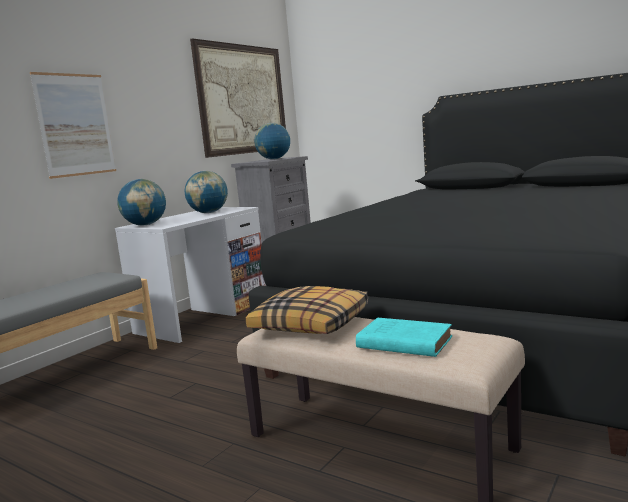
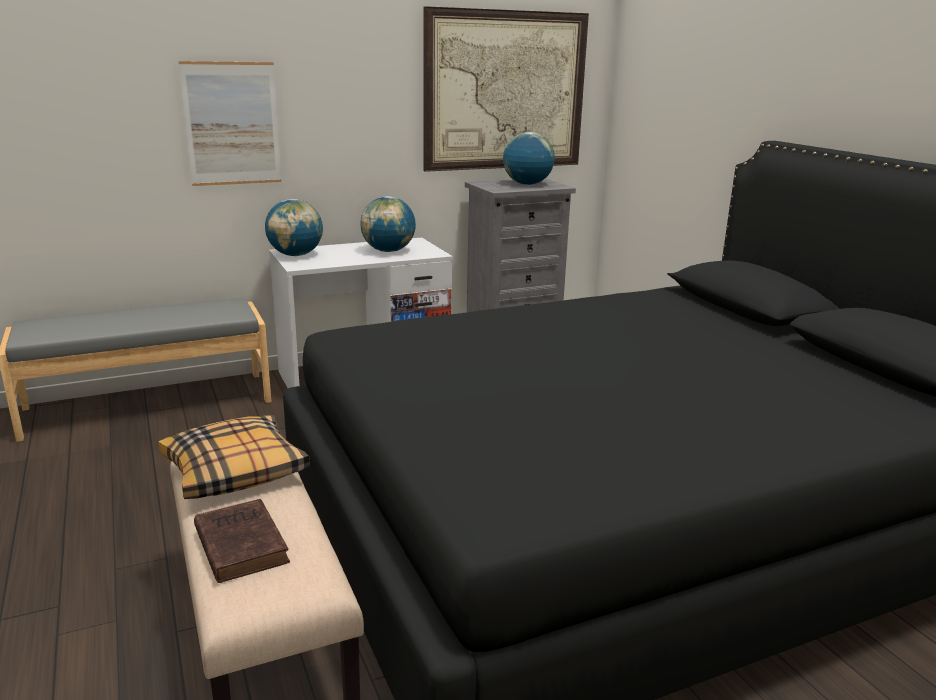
camera: 30 degrees right, 10 degrees up
turquoise book [356,318,452,357] -> brown book [194,499,290,583]

